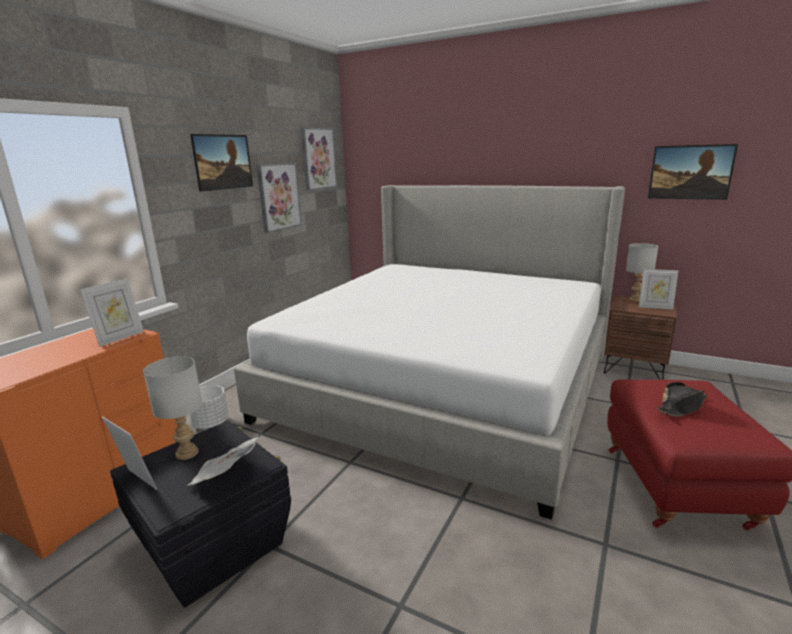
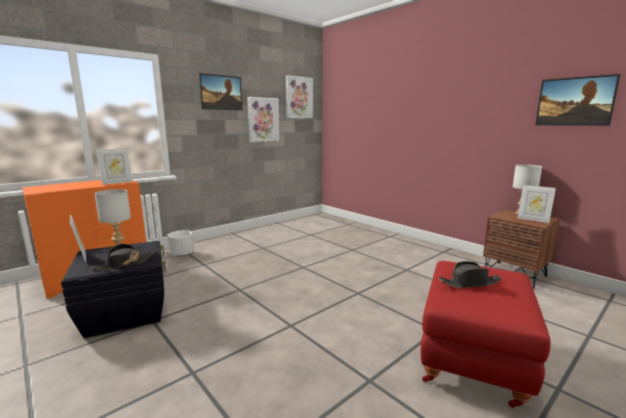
camera: 20 degrees right, 5 degrees down
newspaper [187,437,258,486] -> black hat [92,244,153,270]
bed [234,185,625,520] -> none

